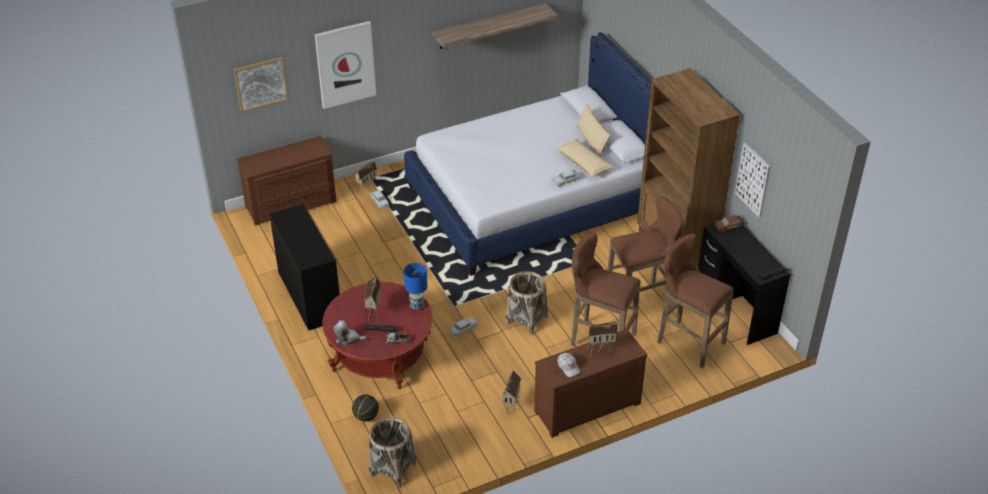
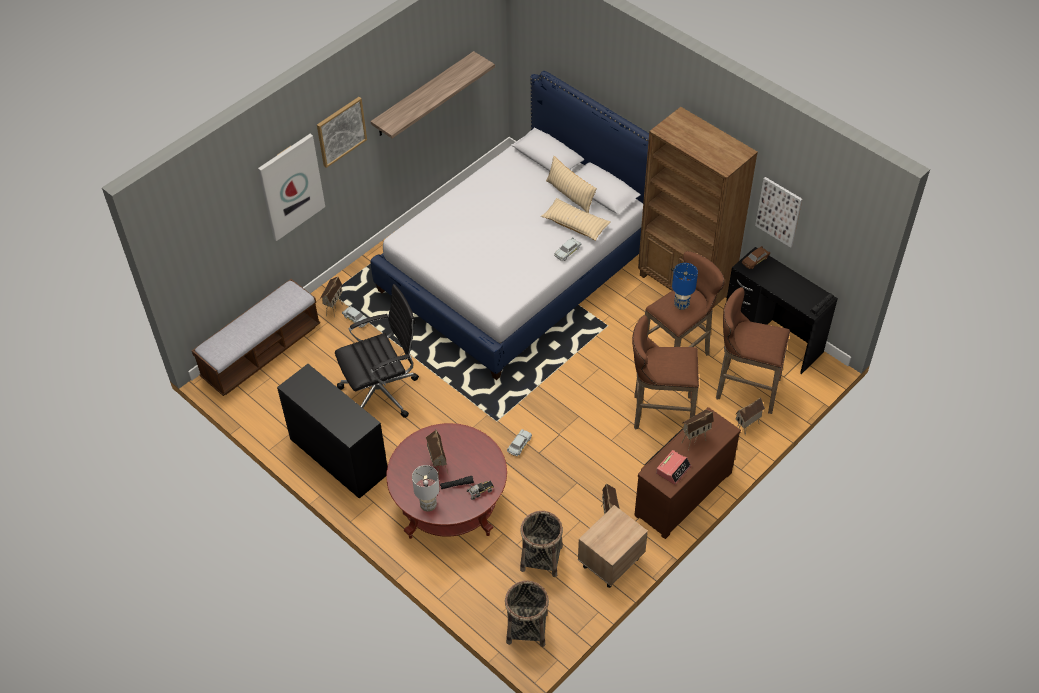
camera: 20 degrees left, 10 degrees up
picture [234,57,289,112] -> picture moved to [317,97,367,168]
brown dresser [237,136,337,226] -> bench [192,279,320,396]
plush toy [333,320,367,346] -> white table lamp [412,465,440,512]
basketball [352,394,379,421] -> none
blue table lamp [404,263,427,310] -> blue table lamp moved to [672,263,698,310]
basket [505,271,548,335] -> basket moved to [520,511,563,577]
white cap [558,353,581,377] -> alarm clock [656,450,691,485]
none -> black office chair [335,284,419,418]
none -> beige nightstand [578,505,648,588]
none -> toy house [735,397,765,435]

